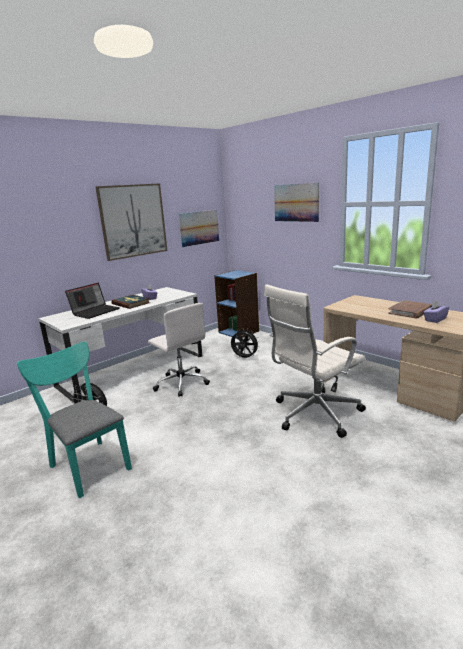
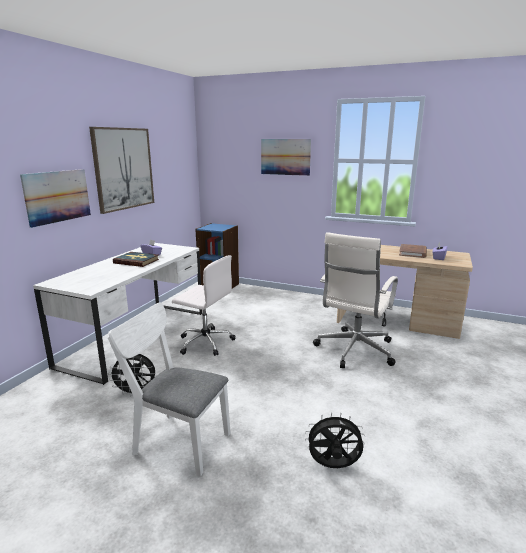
camera: 25 degrees left, 0 degrees up
turquoise chair [17,341,132,498] -> white chair [108,303,231,476]
laptop [65,283,120,319] -> none
picture [179,210,219,247] -> picture moved to [20,169,91,228]
black fan [231,328,260,358] -> black fan moved to [305,412,365,468]

